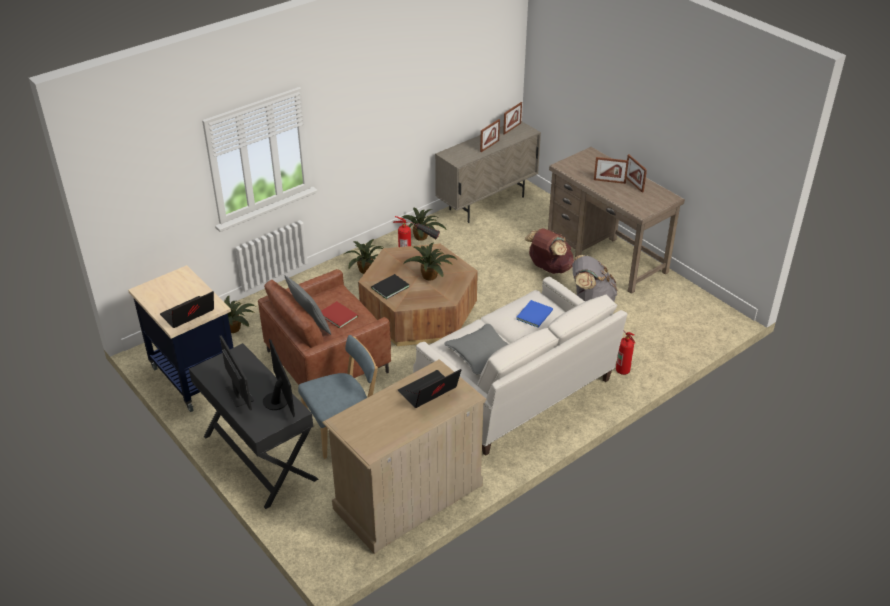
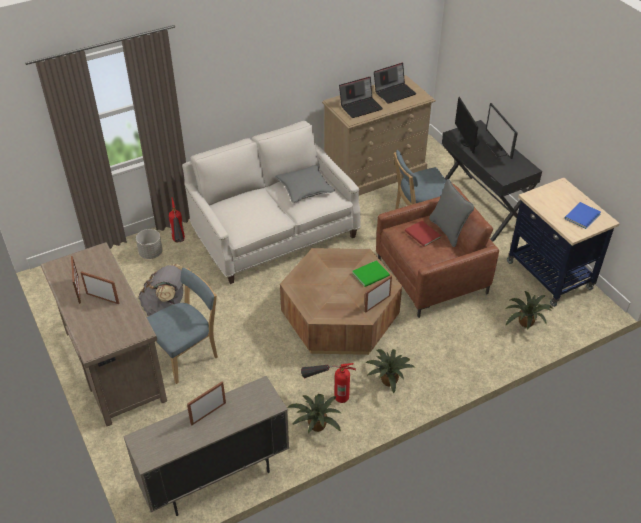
camera: 170 degrees left, 5 degrees up
laptop [160,291,214,328] -> laptop moved to [374,63,416,104]
black book [371,274,409,299] -> green book [352,260,390,287]
potted plant [403,243,456,281] -> none
picture frame [503,102,522,135] -> picture frame moved to [365,276,392,313]
blue book [516,300,553,328] -> blue book moved to [565,202,601,229]
brown backpack [525,228,574,274] -> blue chair [147,268,218,384]
none -> grey planter [136,229,163,259]

